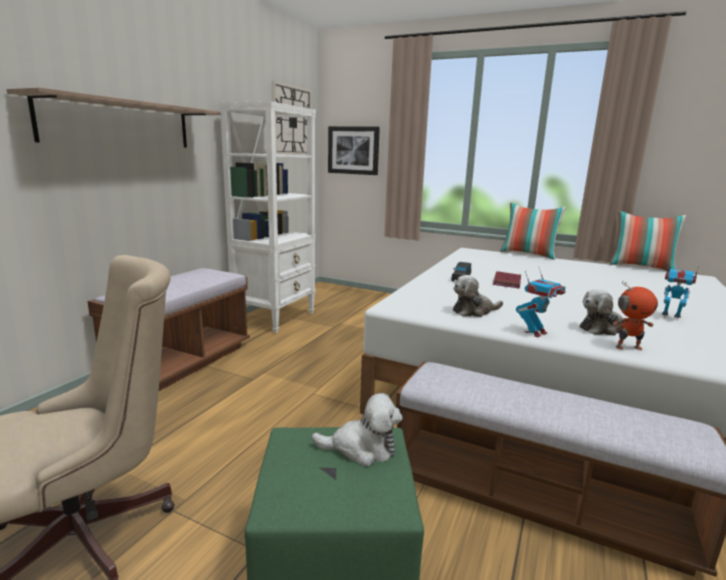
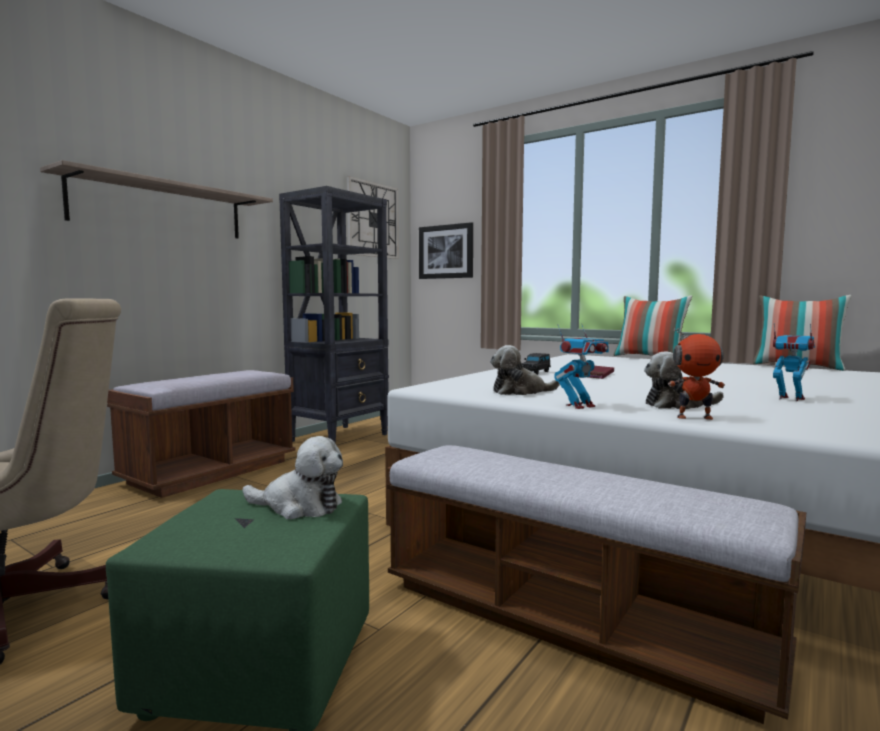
camera: 10 degrees right, 10 degrees down
white bookcase [220,101,316,333] -> black bookcase [279,186,389,444]

